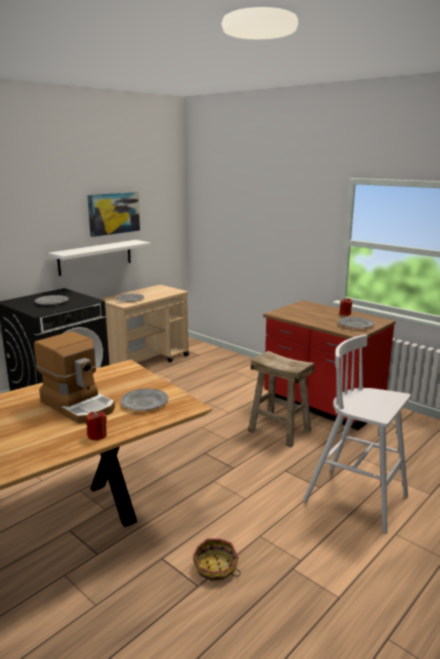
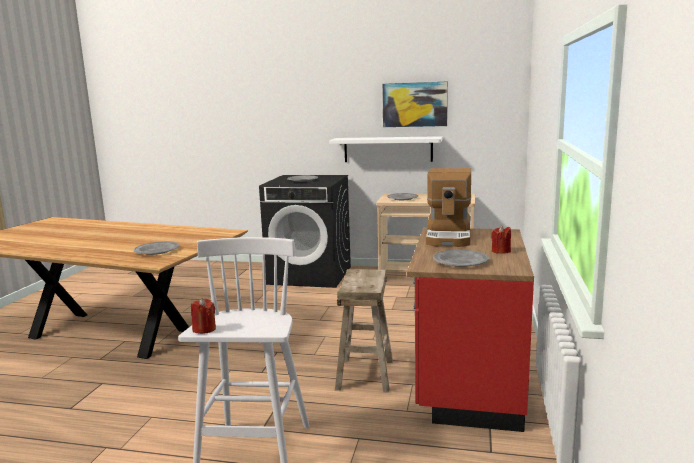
camera: 60 degrees right, 5 degrees down
coffee machine [34,331,115,424] -> coffee machine moved to [426,168,471,247]
red candle [86,411,107,441] -> red candle moved to [191,298,216,334]
basket [193,538,241,581] -> none

